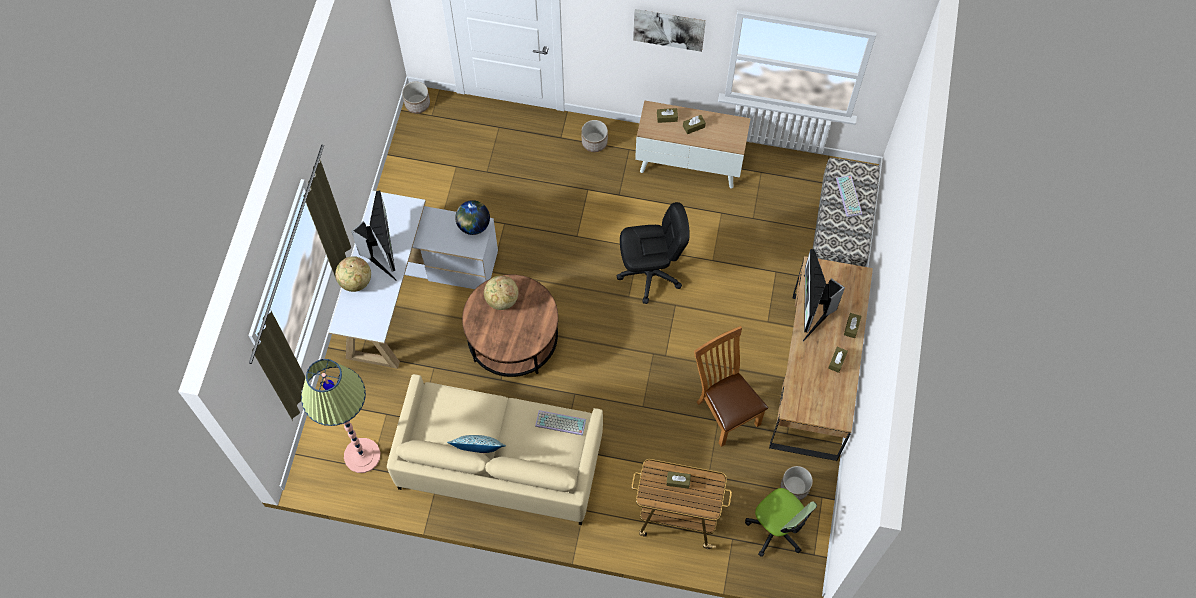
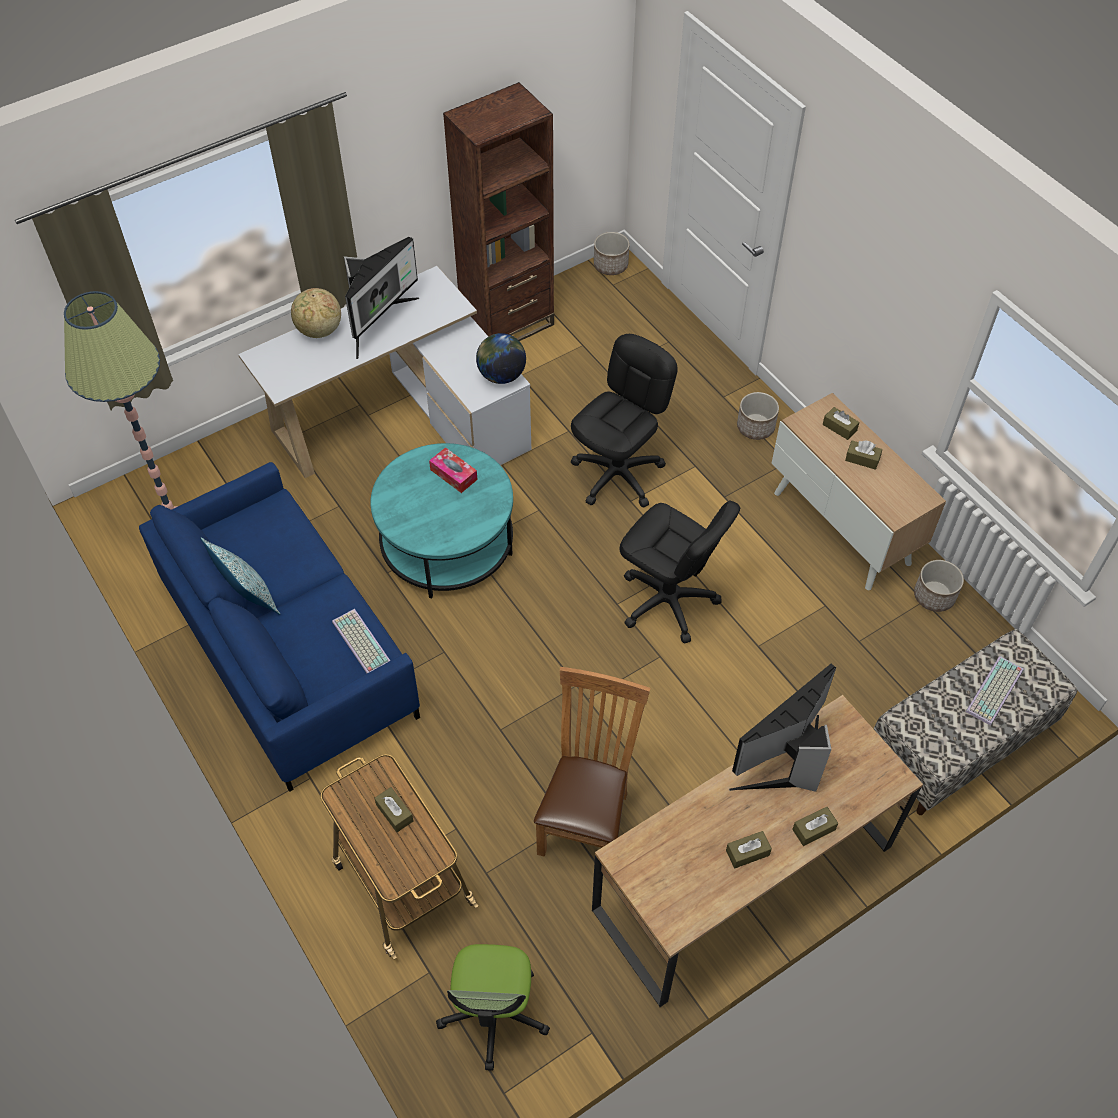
camera: 45 degrees right, 10 degrees down
beige sofa [387,374,603,525] -> blue sofa [139,462,420,792]
brown coffee table [462,274,558,377] -> turquoise coffee table [371,443,513,598]
globe [484,276,518,310] -> tissue box [429,447,477,493]
picture [633,9,706,52] -> none
planter [781,466,813,500] -> planter moved to [914,560,964,612]
none -> brown bookcase [443,82,554,341]
none -> black office chair [571,334,677,508]

